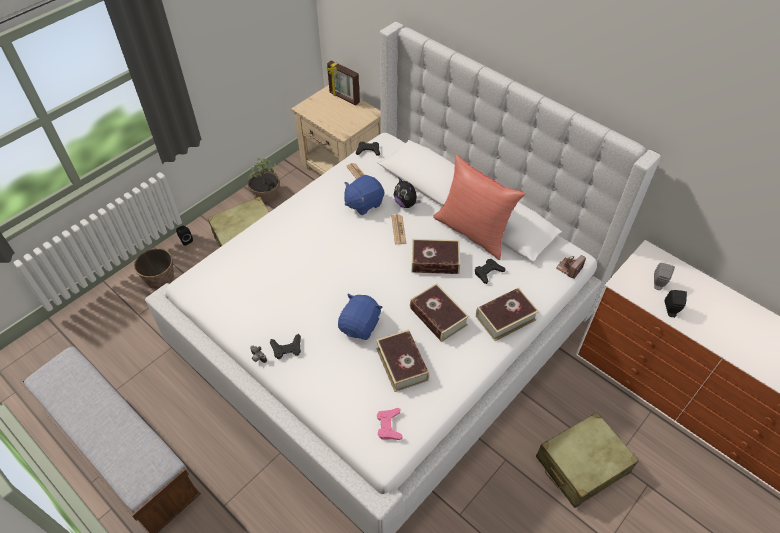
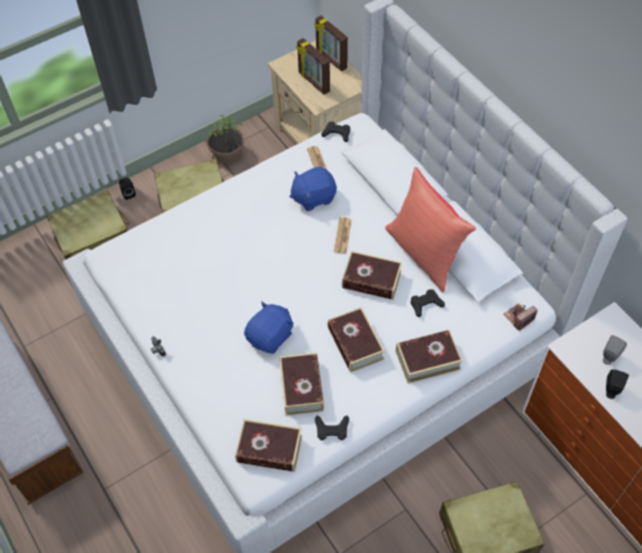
camera: 15 degrees right, 5 degrees up
planter [134,248,174,289] -> beige suitcase [47,190,130,259]
black game controller [270,334,301,359] -> black game controller moved to [315,415,349,440]
pink game controller [377,408,403,440] -> book [235,419,302,472]
plush toy [394,178,421,208] -> none
none -> picture frame [296,38,330,95]

